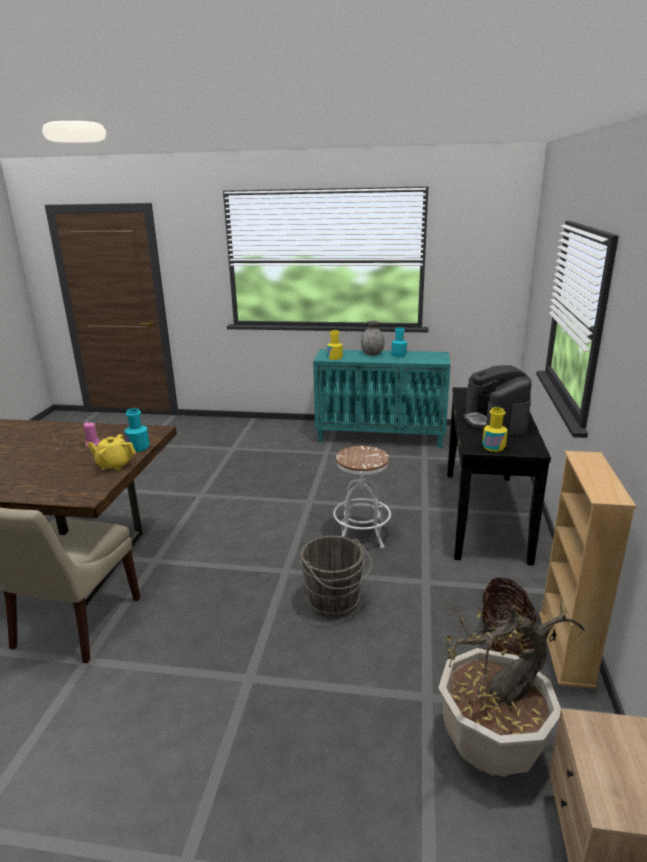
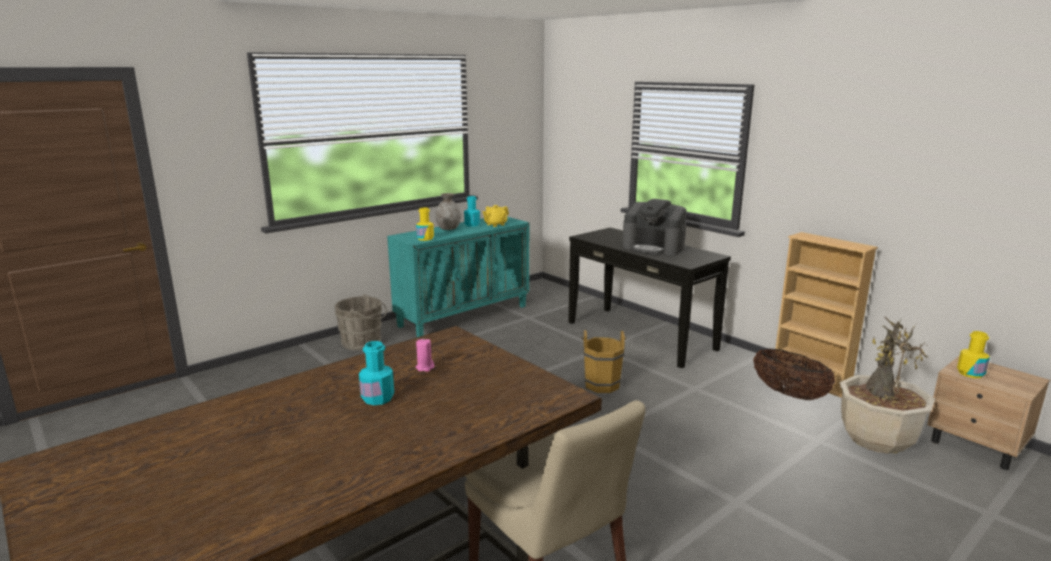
camera: 50 degrees left, 5 degrees down
yellow teapot [87,434,136,471] -> yellow teapot moved to [482,205,509,227]
turquoise bottle [125,408,150,452] -> turquoise bottle moved to [359,341,394,405]
grey bucket [301,536,372,617] -> grey bucket moved to [335,294,387,350]
white stool [333,446,391,548] -> brown bucket [581,330,626,393]
yellow bottle [482,407,508,452] -> yellow bottle moved to [957,331,990,378]

